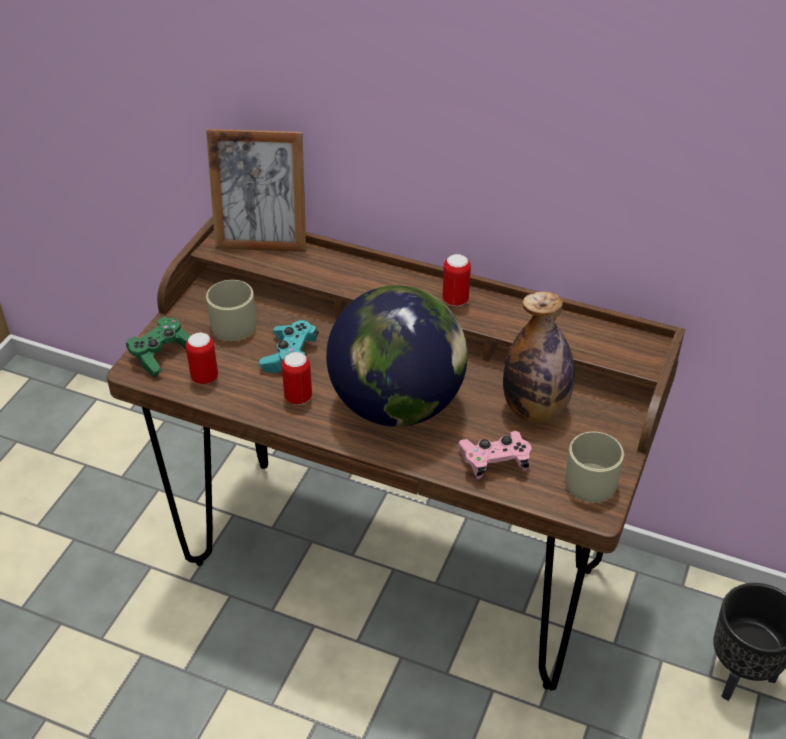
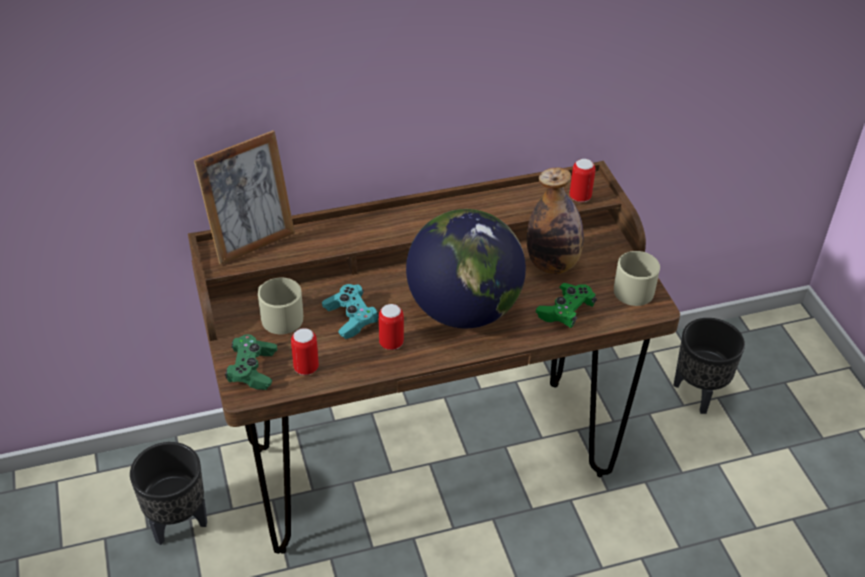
camera: 40 degrees left, 0 degrees up
can [443,254,471,306] -> can moved to [570,159,596,202]
pink game controller [458,431,532,479] -> green game controller [536,283,597,328]
none -> black planter [130,442,207,545]

